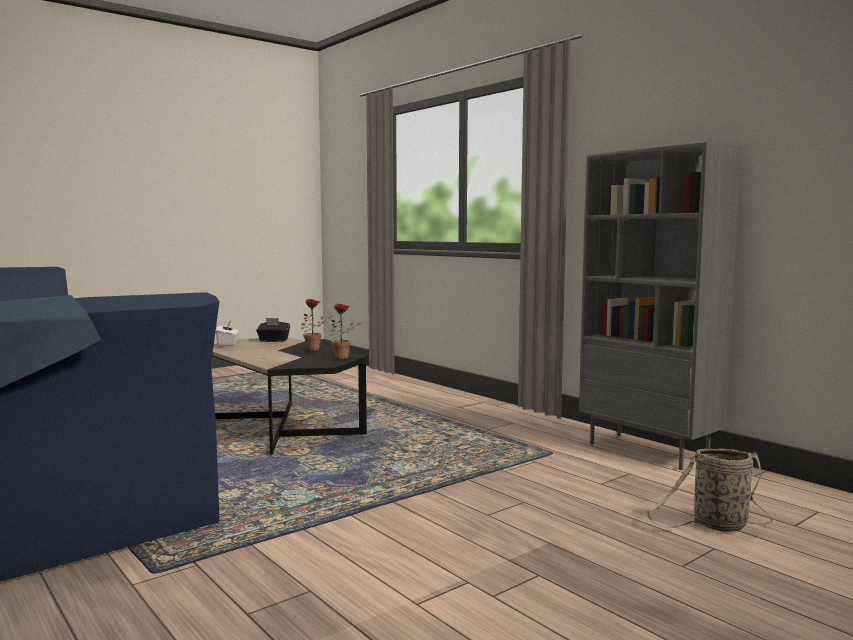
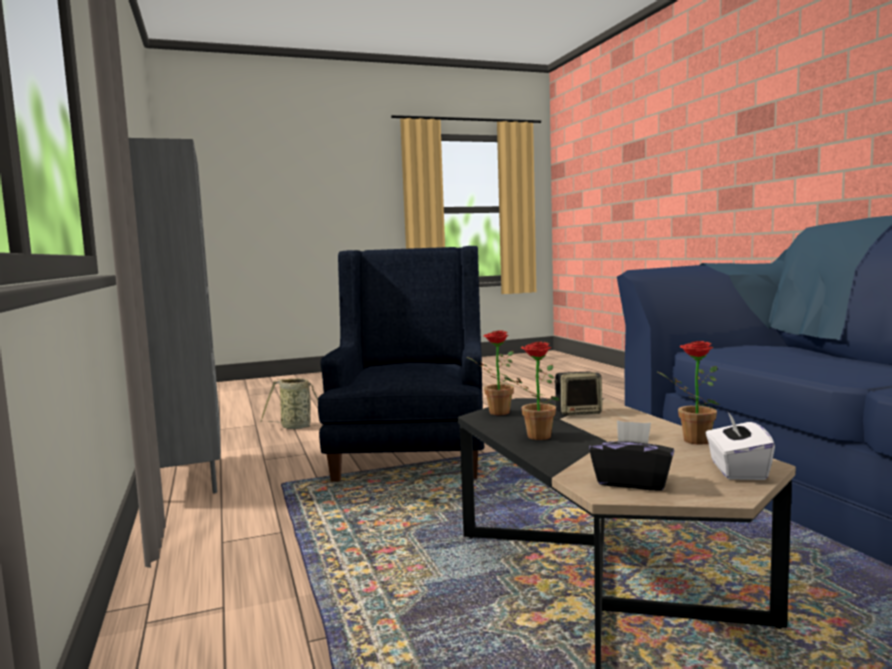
camera: 160 degrees left, 0 degrees up
none -> blue armchair [318,246,484,482]
none -> speaker [554,372,602,416]
none -> potted plant [656,341,720,445]

